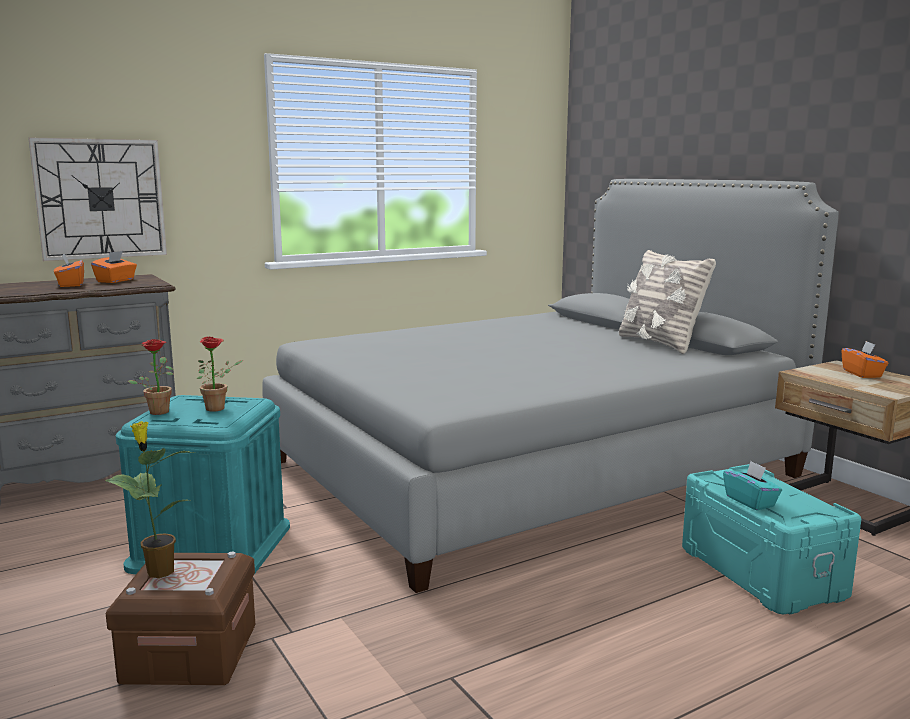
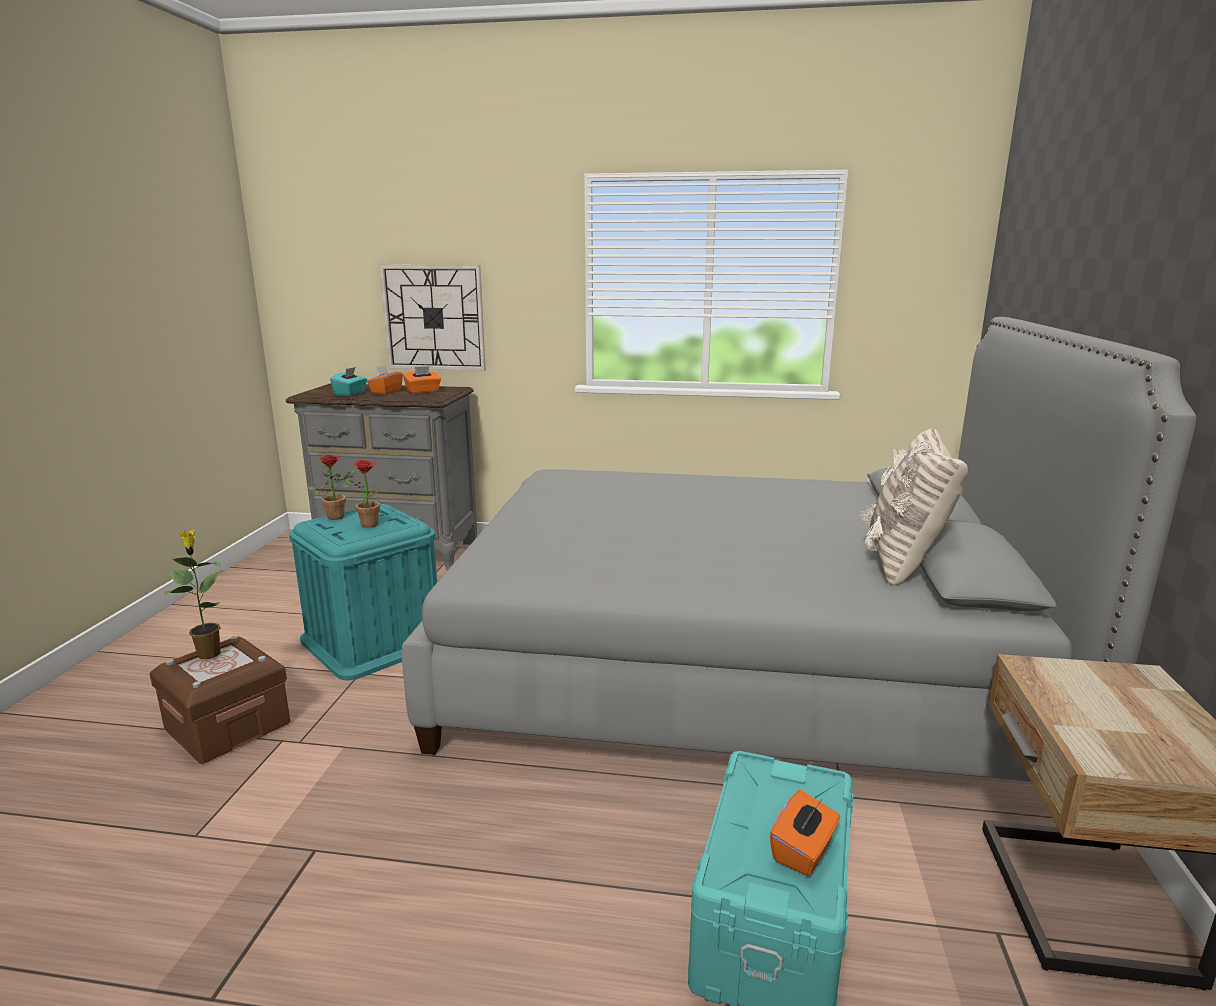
camera: 40 degrees right, 5 degrees up
turquoise tissue box [723,461,782,511] -> turquoise tissue box moved to [330,367,367,396]
orange tissue box [841,341,888,378] -> orange tissue box moved to [770,790,840,876]

